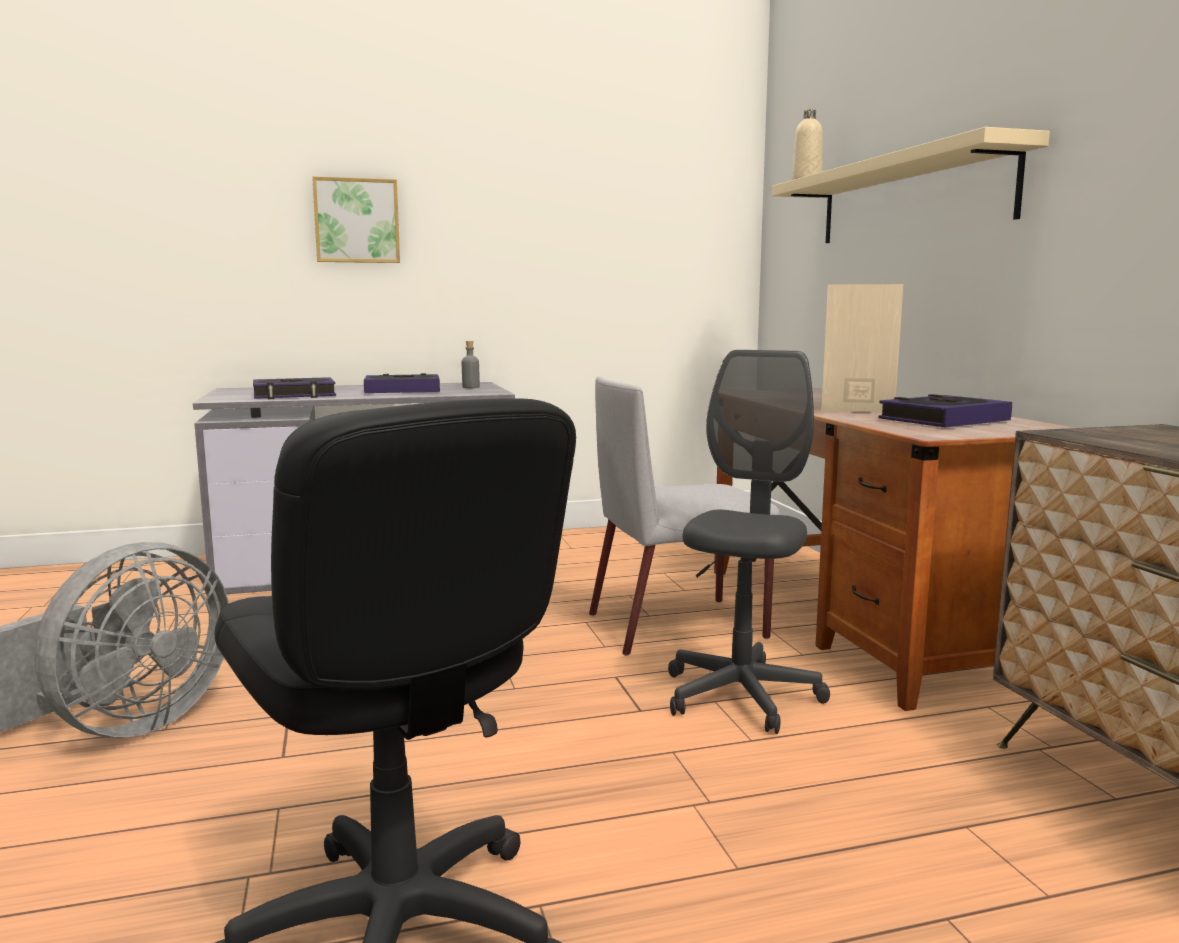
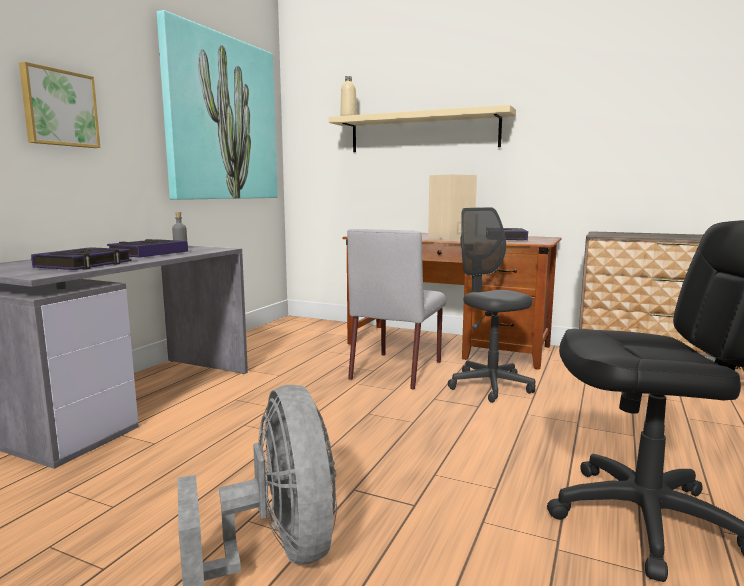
camera: 50 degrees left, 0 degrees up
none -> picture [157,10,278,200]

